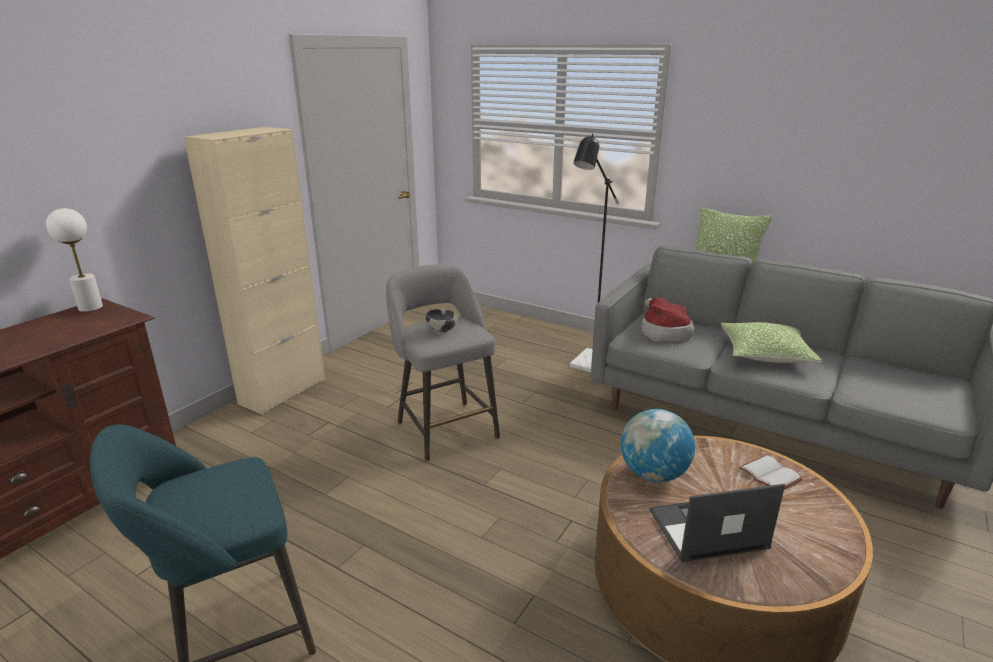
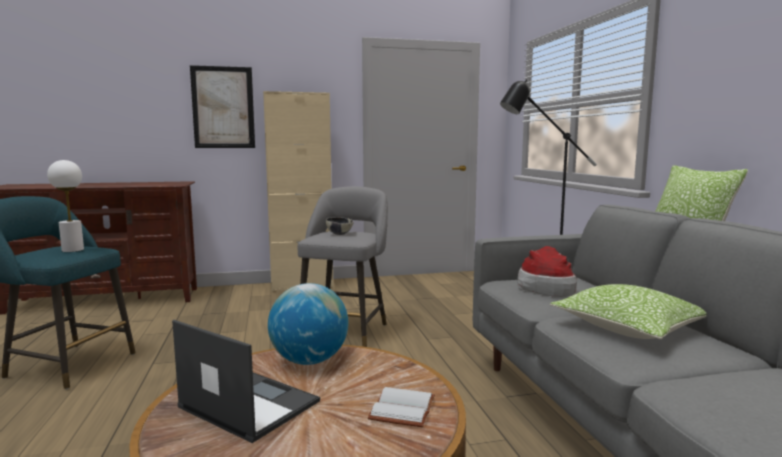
camera: 45 degrees right, 15 degrees down
white table lamp [46,208,103,312] -> white table lamp moved to [47,160,84,252]
none -> picture [190,65,255,148]

